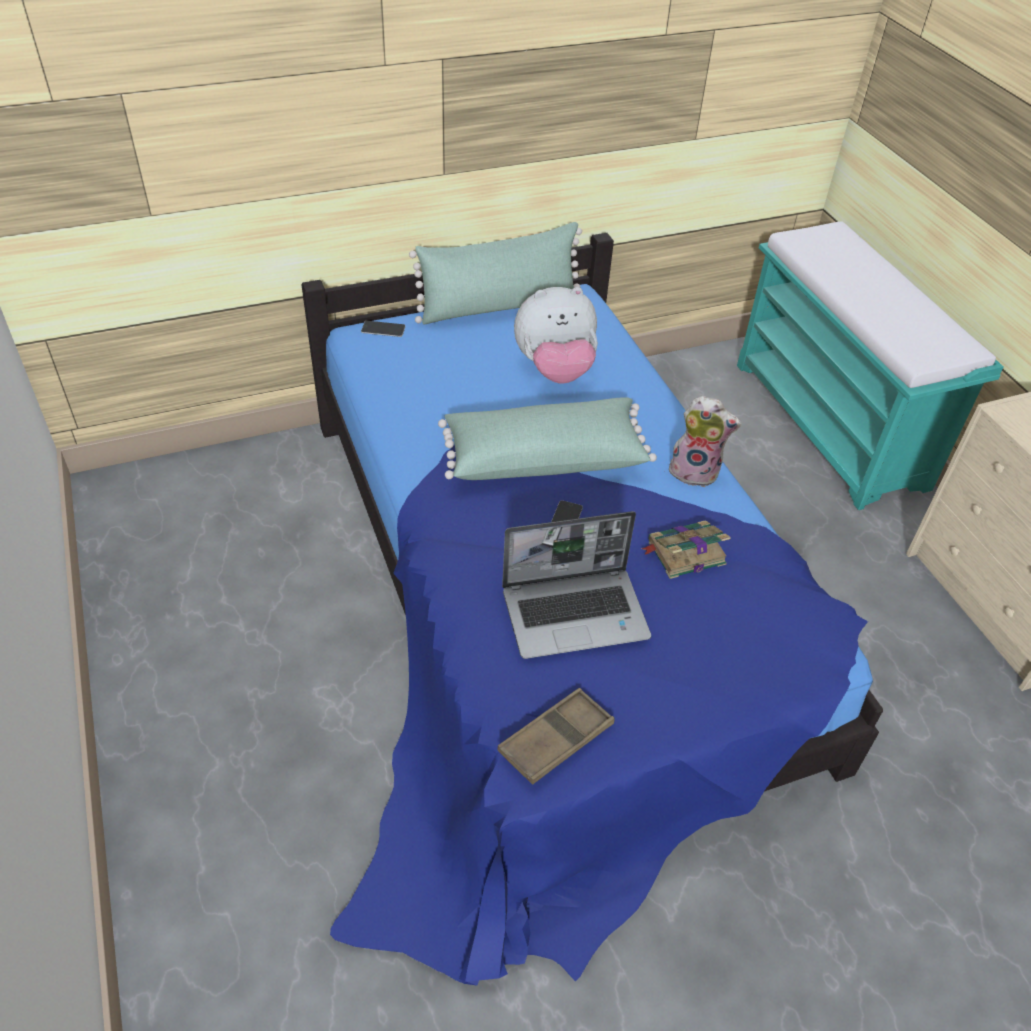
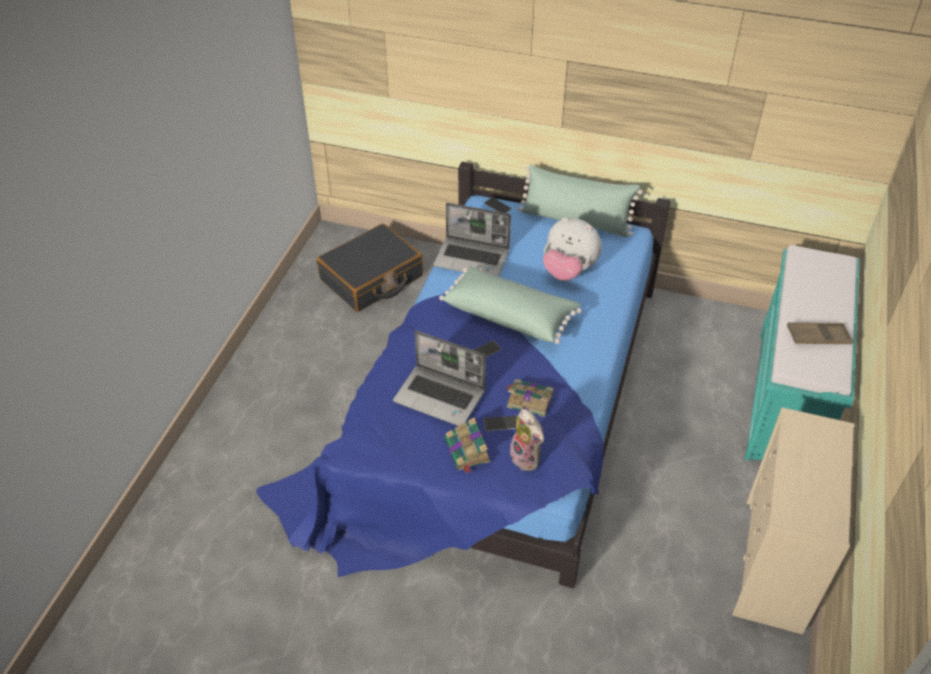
camera: 40 degrees right, 0 degrees up
brown tray [497,688,615,785] -> brown tray moved to [787,322,853,344]
plush toy [669,396,741,487] -> plush toy moved to [510,409,544,471]
none -> black suitcase [317,224,423,312]
none -> laptop [433,203,511,277]
none -> book [445,418,490,473]
none -> phone [484,416,517,431]

